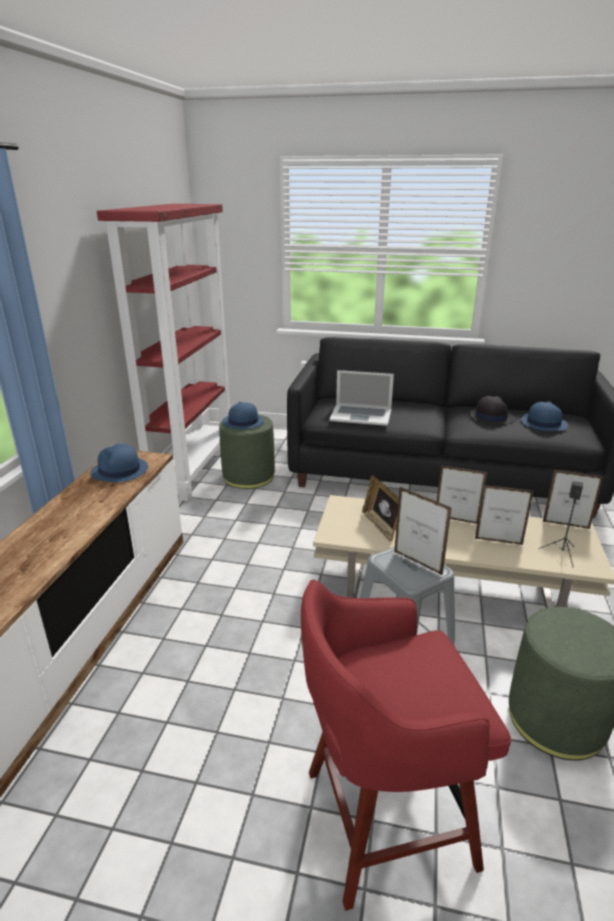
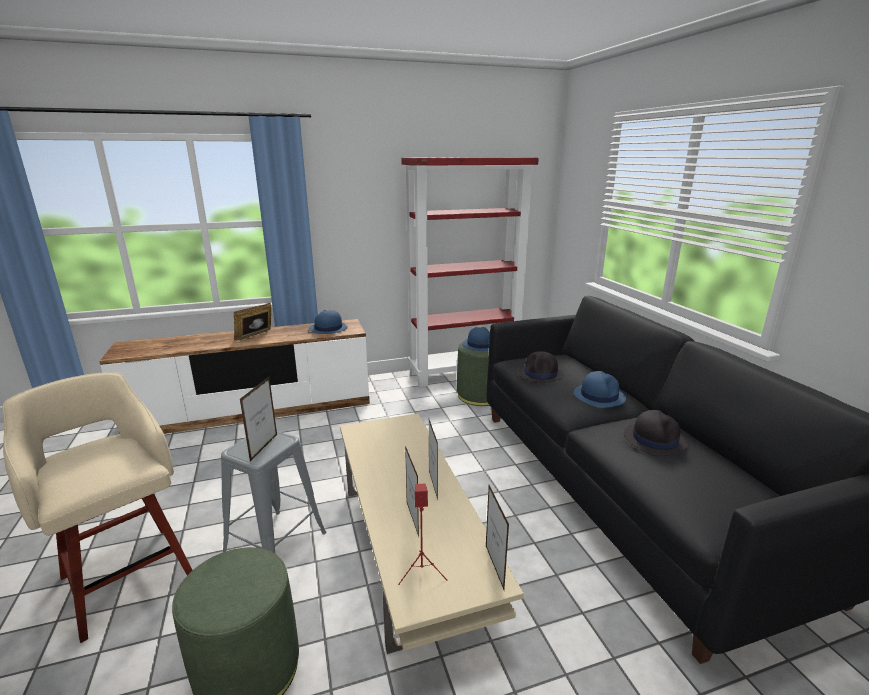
camera: 60 degrees right, 5 degrees down
red stool [301,580,511,911] -> beige stool [2,372,192,643]
laptop [329,370,394,426] -> black hat [518,351,564,383]
picture frame [362,476,399,542] -> picture frame moved to [234,303,271,341]
blue hat [520,402,568,431] -> blue hat moved to [574,371,626,408]
black speaker [538,481,583,568] -> red speaker [398,484,448,585]

